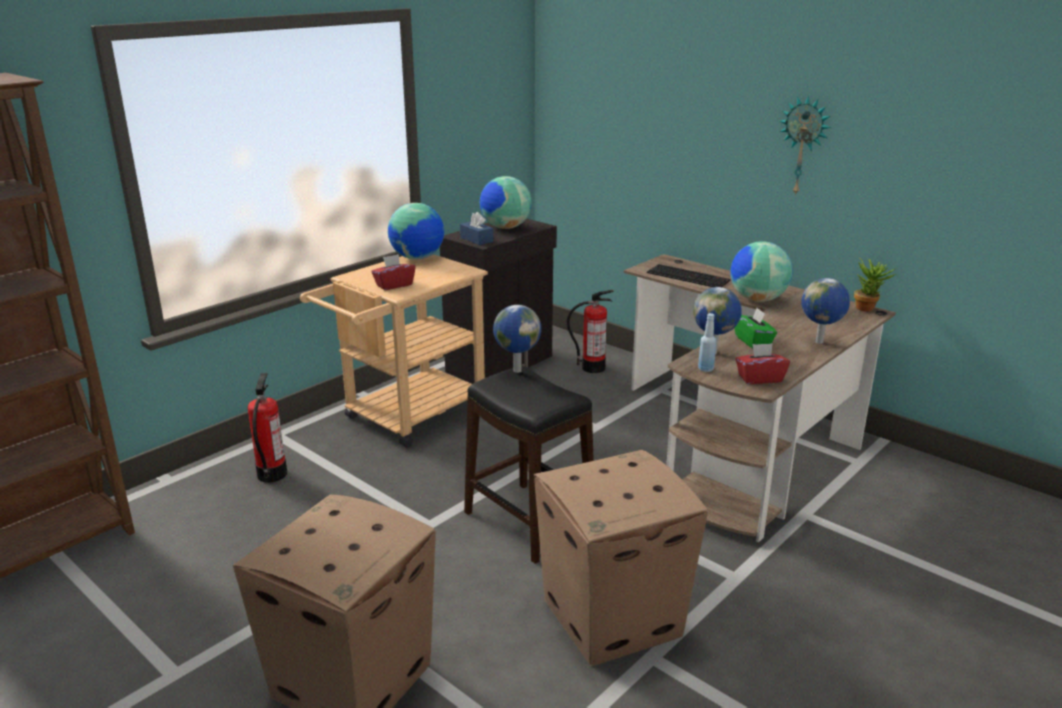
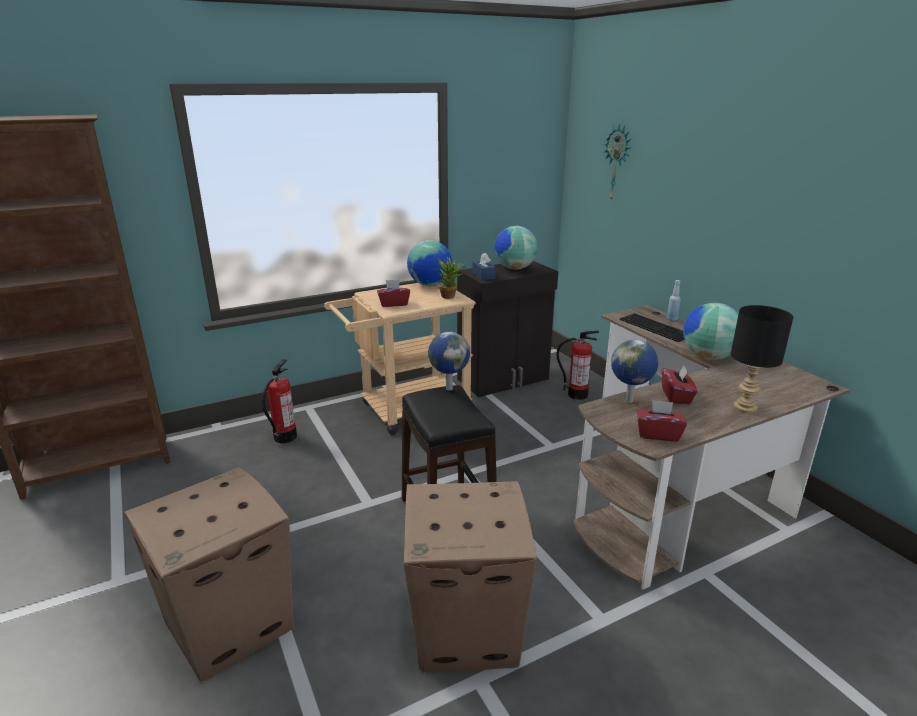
camera: 20 degrees right, 0 degrees up
blue bottle [698,313,716,372] -> blue bottle moved to [667,280,681,321]
green tissue box [735,308,777,348] -> red tissue box [662,366,697,404]
wall clock [779,95,831,196] -> wall clock moved to [604,123,631,202]
globe [801,278,850,344] -> black table lamp [731,305,794,413]
potted plant [854,258,897,312] -> potted plant moved to [438,257,465,299]

